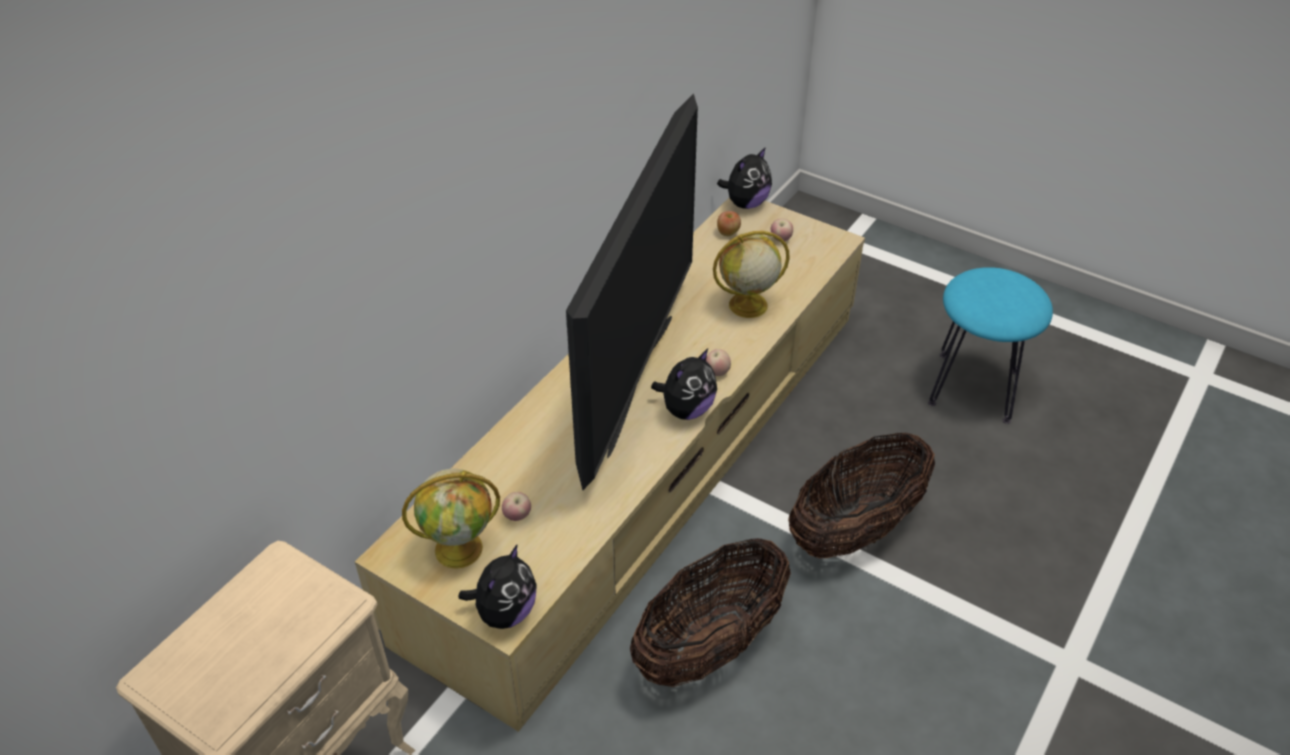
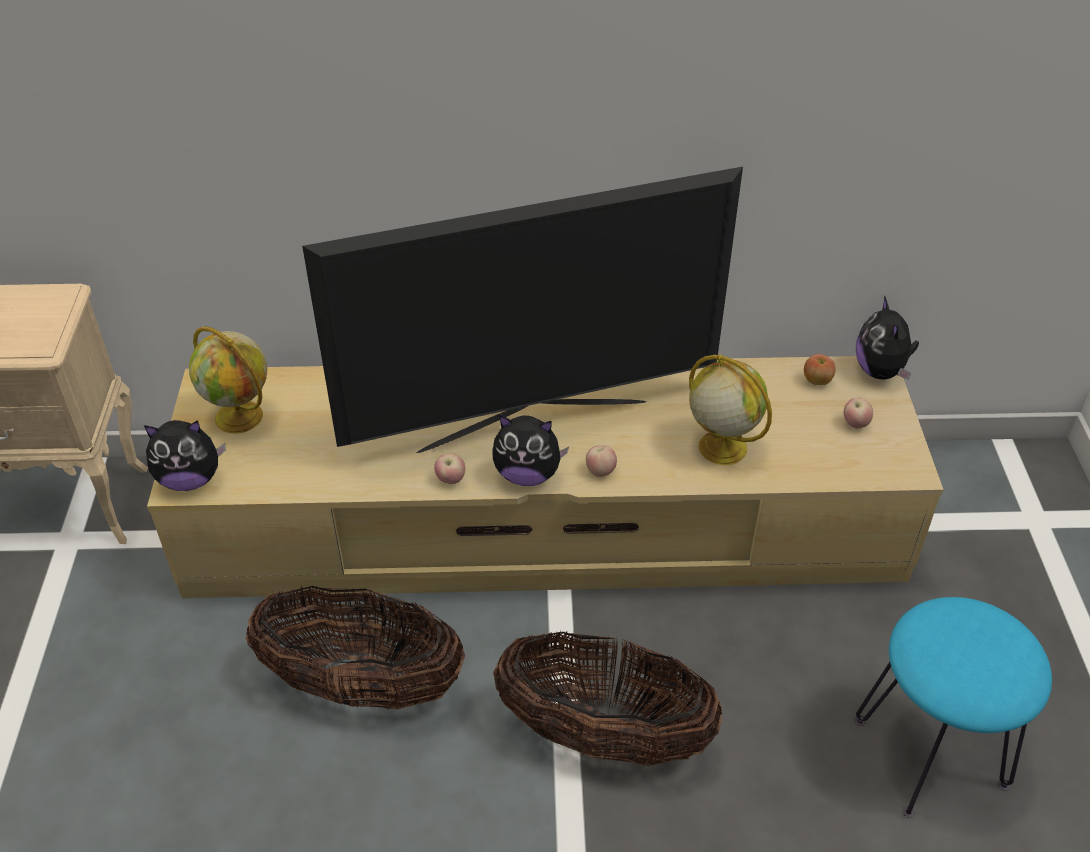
camera: 55 degrees right, 0 degrees up
apple [502,492,531,521] -> apple moved to [434,453,465,484]
plush toy [717,147,772,209] -> plush toy turned 75 degrees clockwise [856,296,919,380]

